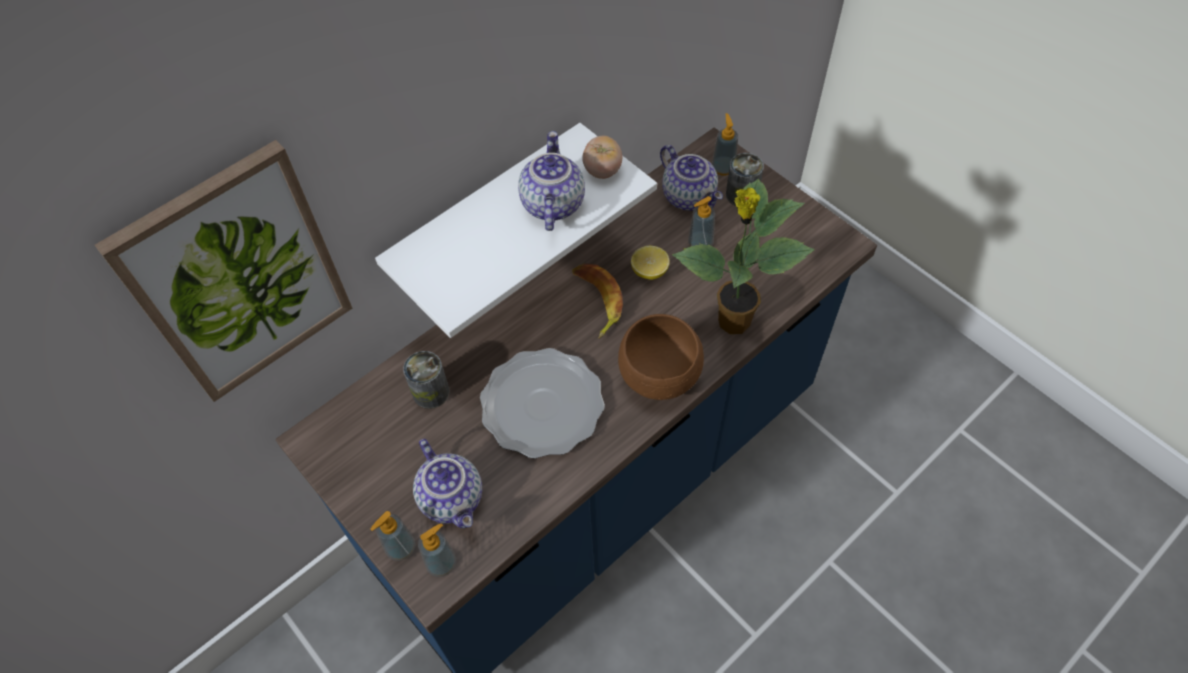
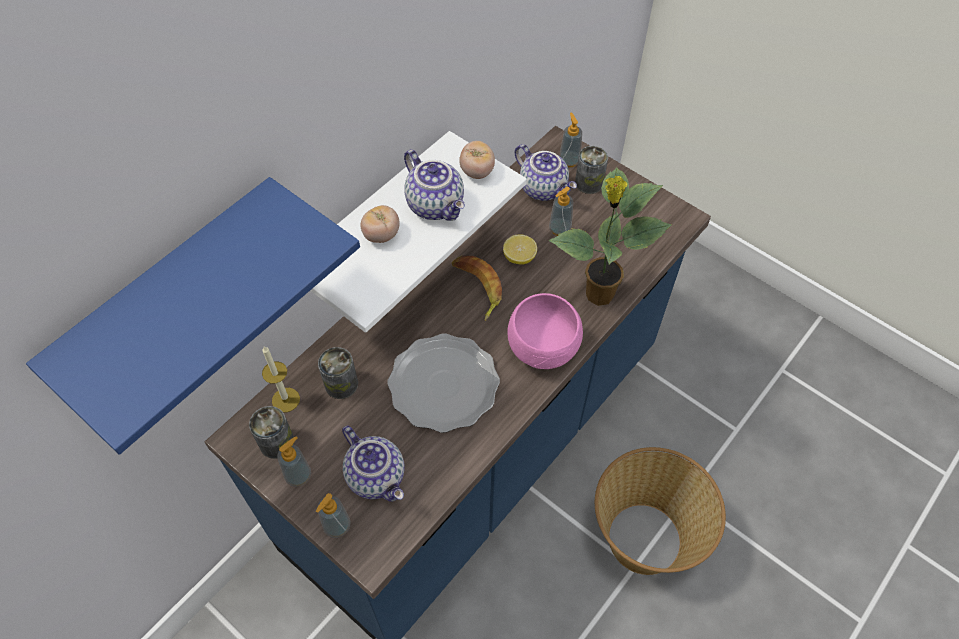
camera: 10 degrees left, 0 degrees up
picture [95,140,352,402] -> blue shelf [26,177,360,455]
soap dispenser [418,523,456,577] -> soap dispenser moved to [277,436,311,487]
teapot [518,131,585,231] -> teapot turned 150 degrees clockwise [404,150,465,221]
brown bowl [618,314,704,400] -> pink bowl [507,293,583,369]
none -> can [249,406,294,459]
none -> candle [262,346,300,412]
none -> tomato [360,205,400,243]
none -> basket [595,447,726,575]

